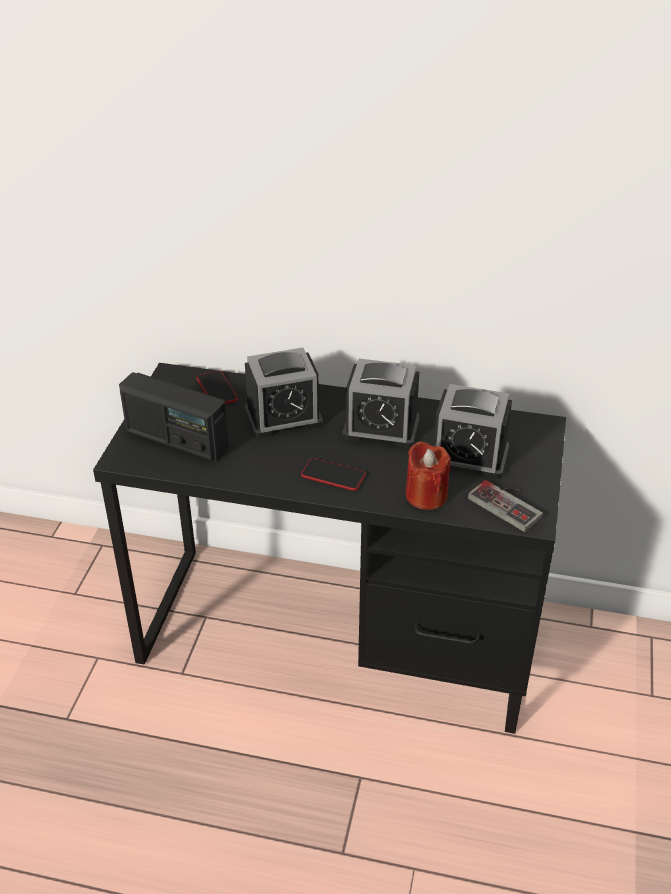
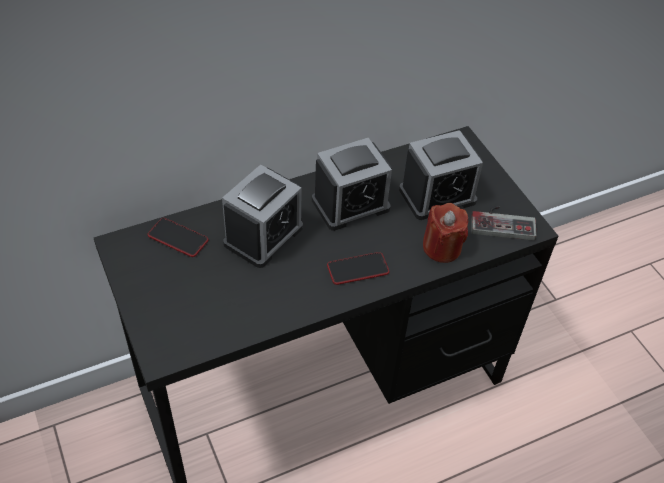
camera: 40 degrees left, 10 degrees up
radio [119,372,229,461] -> none

